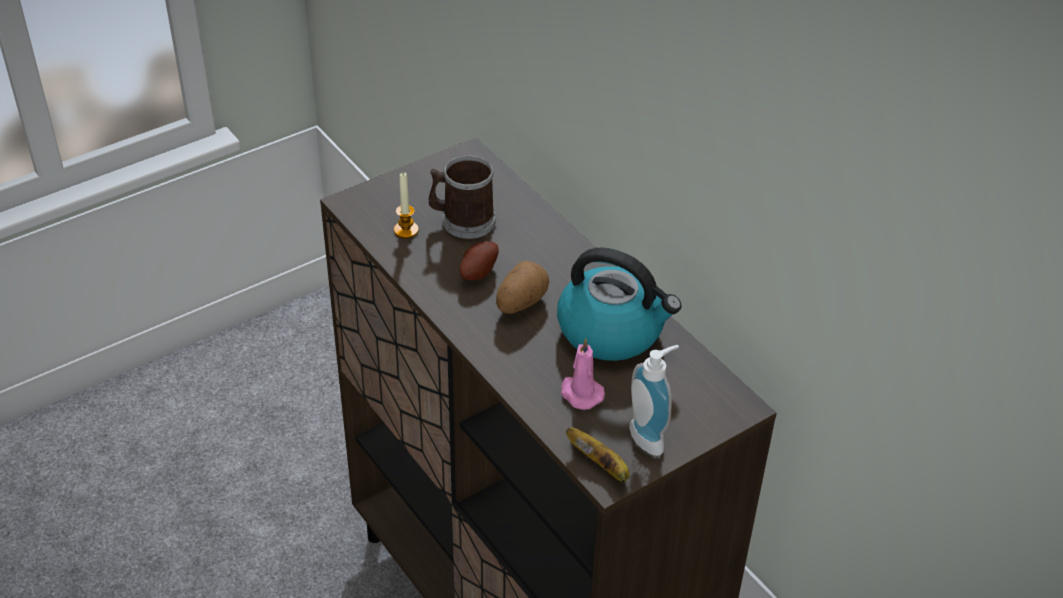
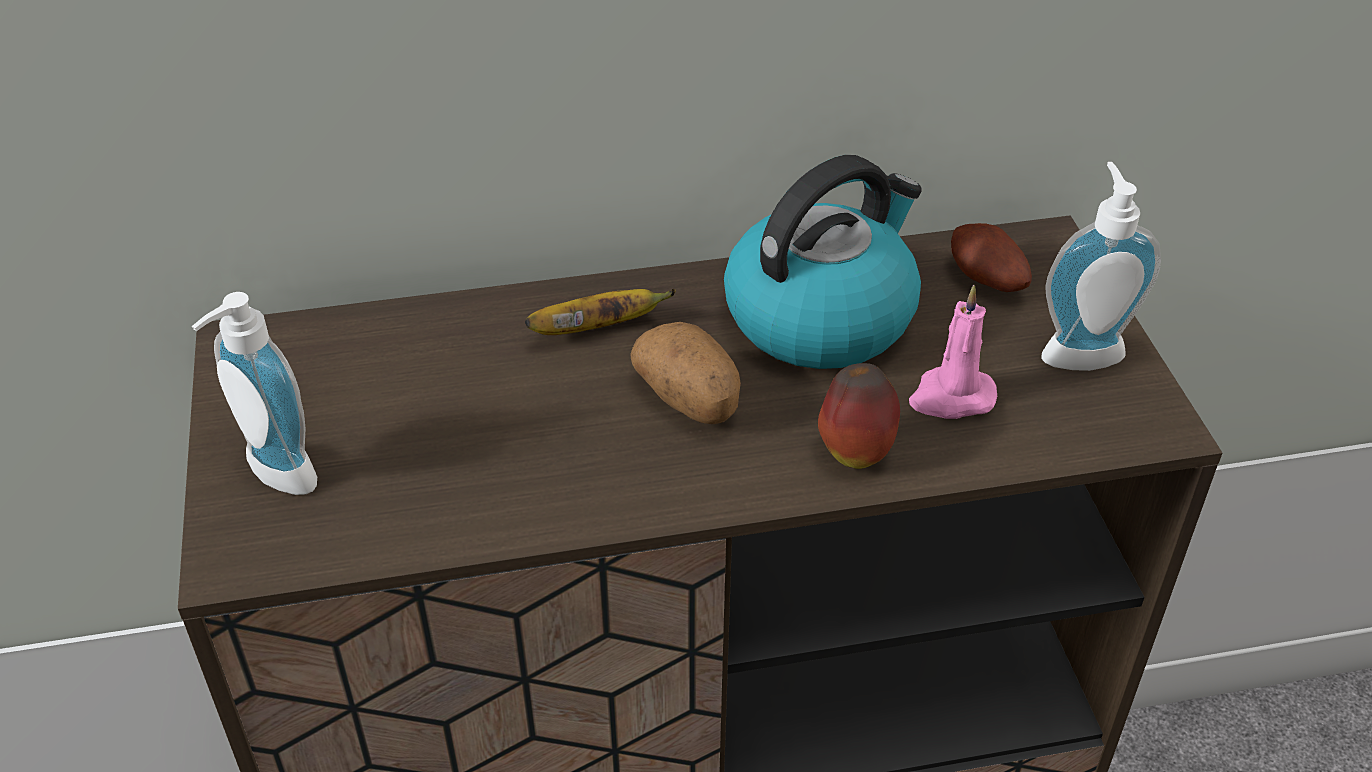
camera: 65 degrees left, 0 degrees up
candle [394,173,419,238] -> none
mug [429,156,496,239] -> none
potato [459,241,499,281] -> potato moved to [951,223,1032,292]
banana [566,427,630,482] -> banana moved to [525,289,676,335]
none -> soap dispenser [192,292,317,495]
none -> apple [818,363,900,469]

